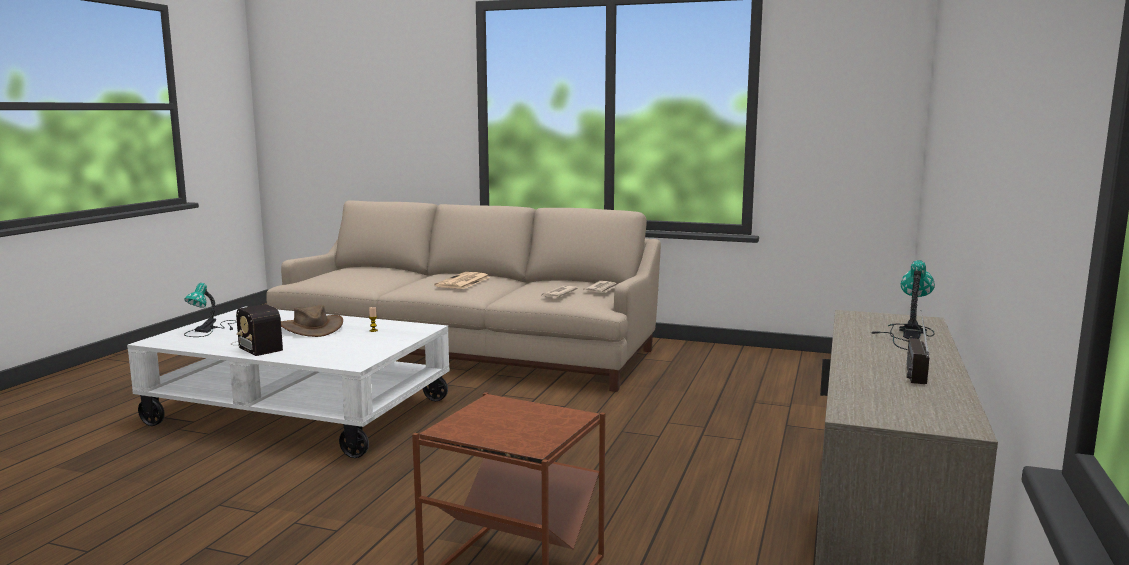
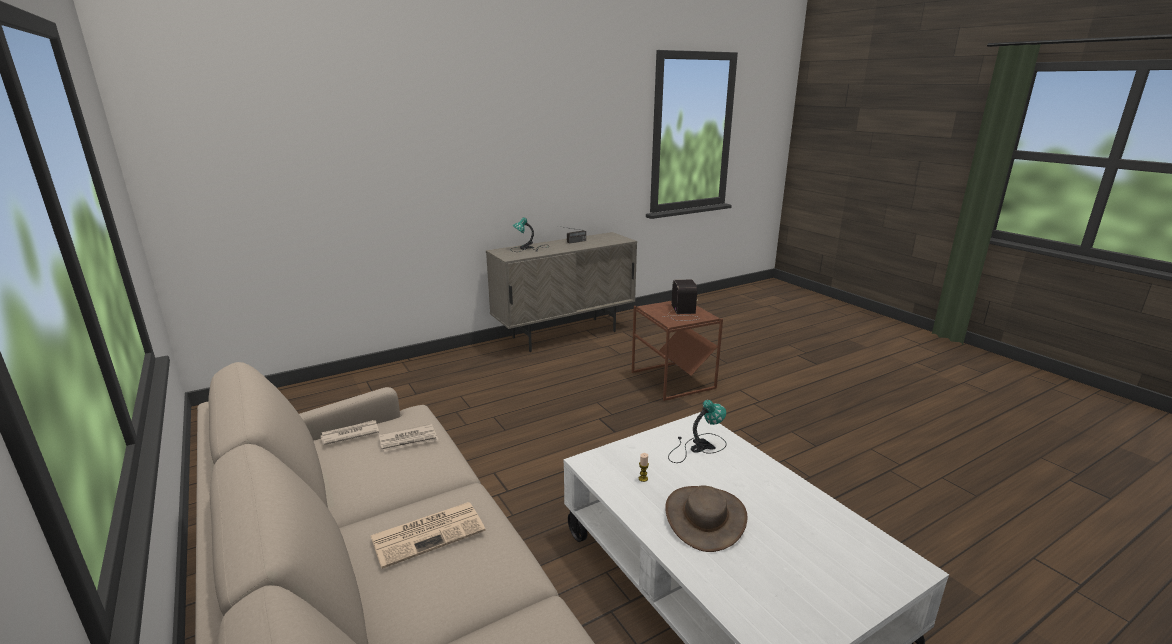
camera: 140 degrees left, 10 degrees up
table lamp [184,283,236,337] -> table lamp moved to [668,400,727,463]
radio [231,304,283,356] -> radio moved to [663,280,699,321]

